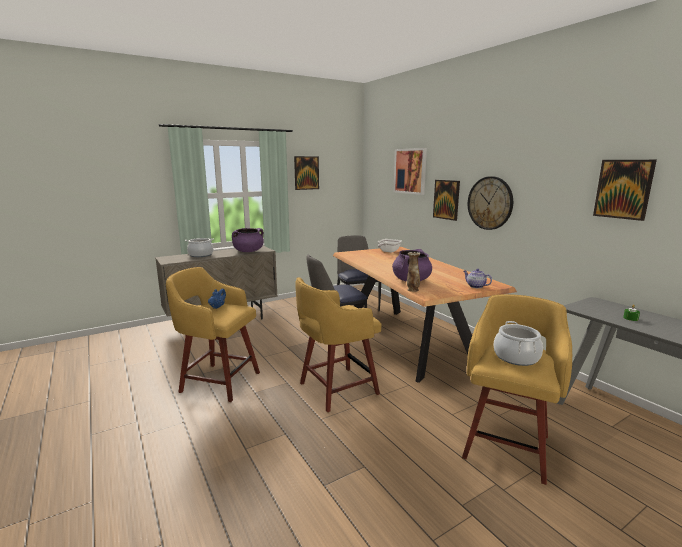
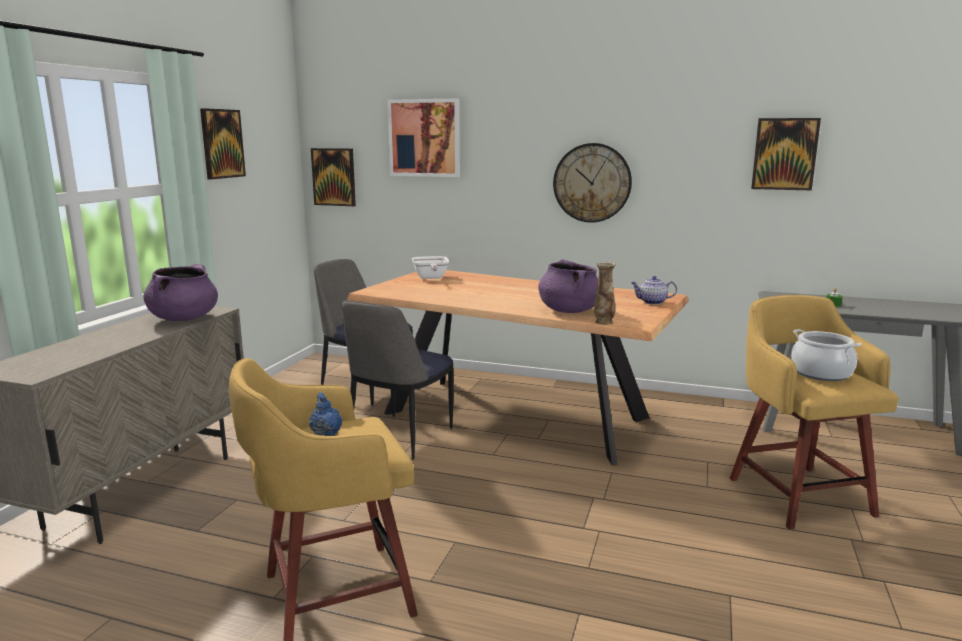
camera: 40 degrees left, 0 degrees up
cooking pot [185,238,214,257] -> none
yellow stool [295,277,381,412] -> none
picture [433,180,460,221] -> picture moved to [311,148,356,206]

